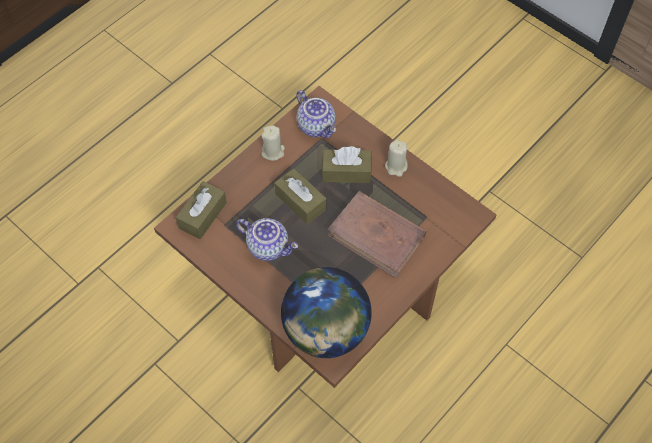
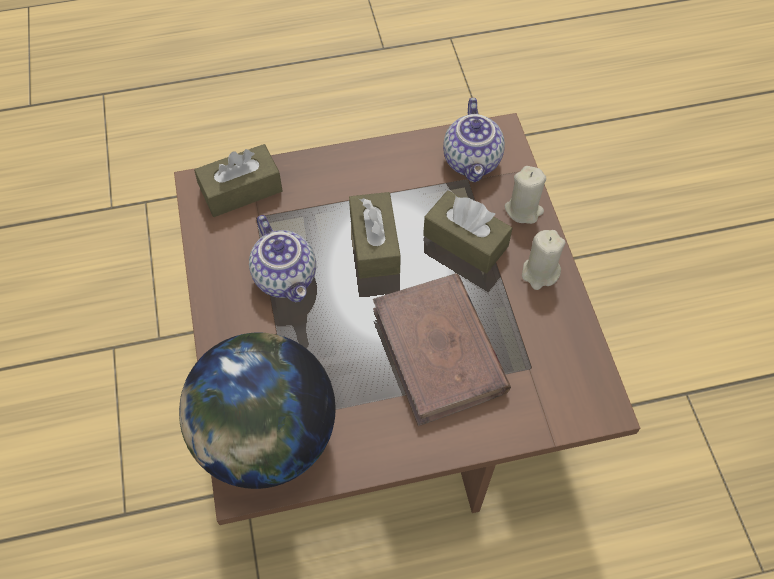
camera: 35 degrees right, 0 degrees up
beige candle [261,125,285,161] -> beige candle moved to [505,166,546,224]

